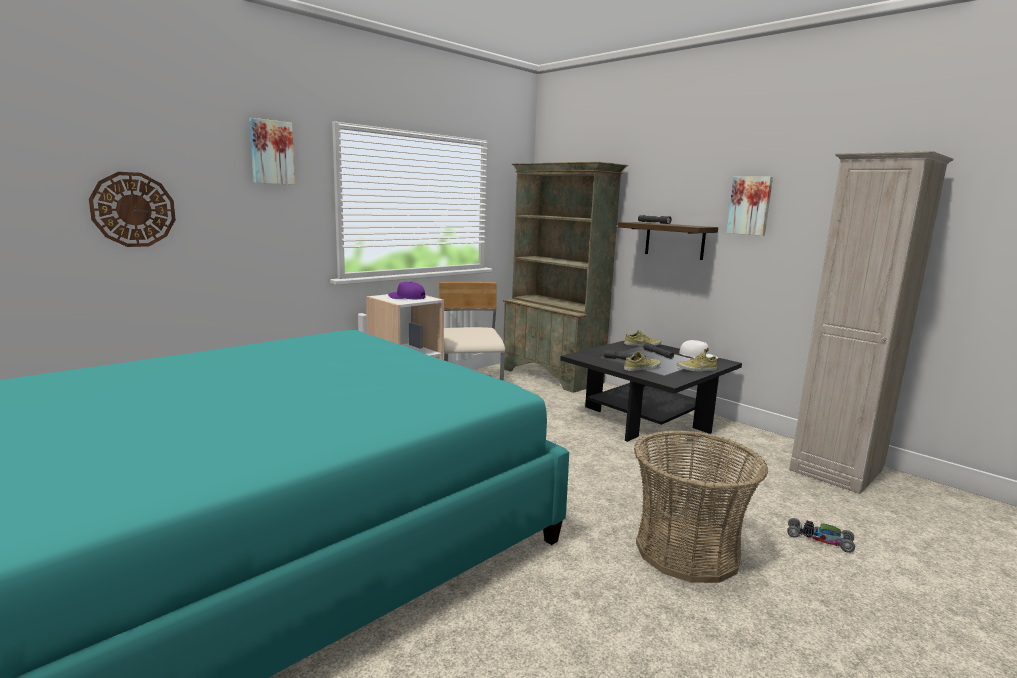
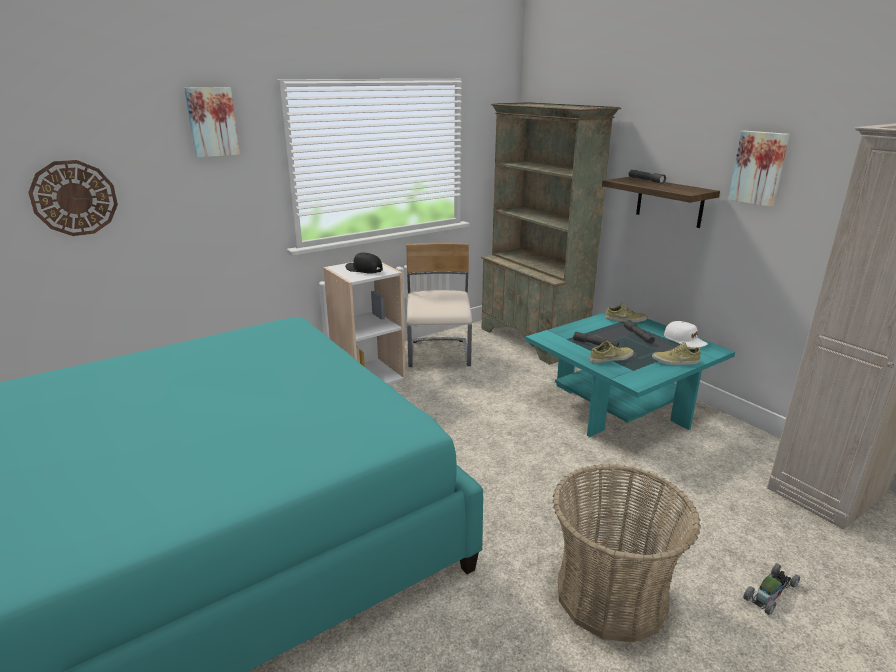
camera: 10 degrees right, 10 degrees up
purple cap [388,282,425,299] -> black cap [345,253,383,274]
black coffee table [560,340,742,442] -> turquoise coffee table [525,312,735,437]
toy car [787,518,855,553] -> toy car turned 105 degrees clockwise [743,563,800,615]

